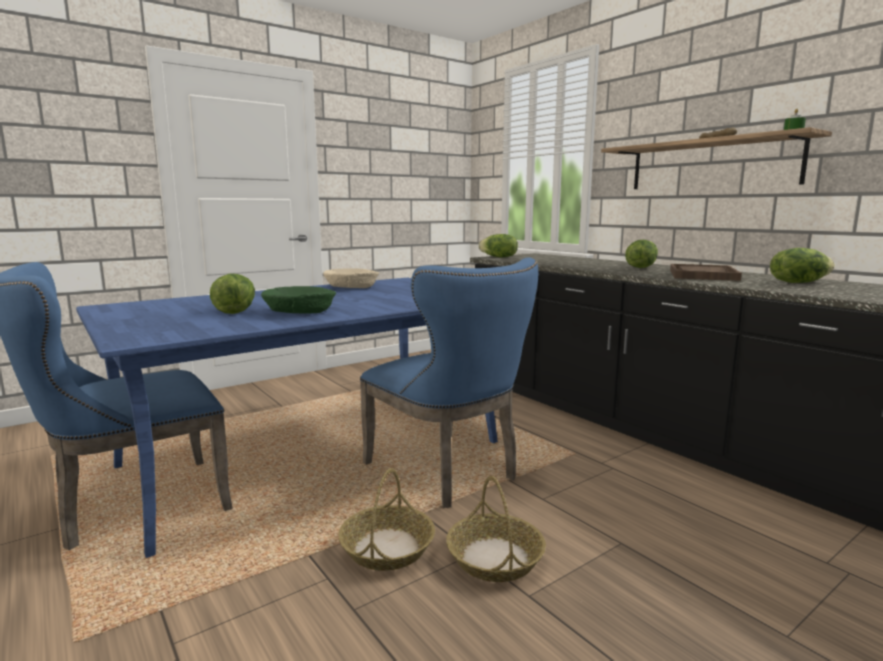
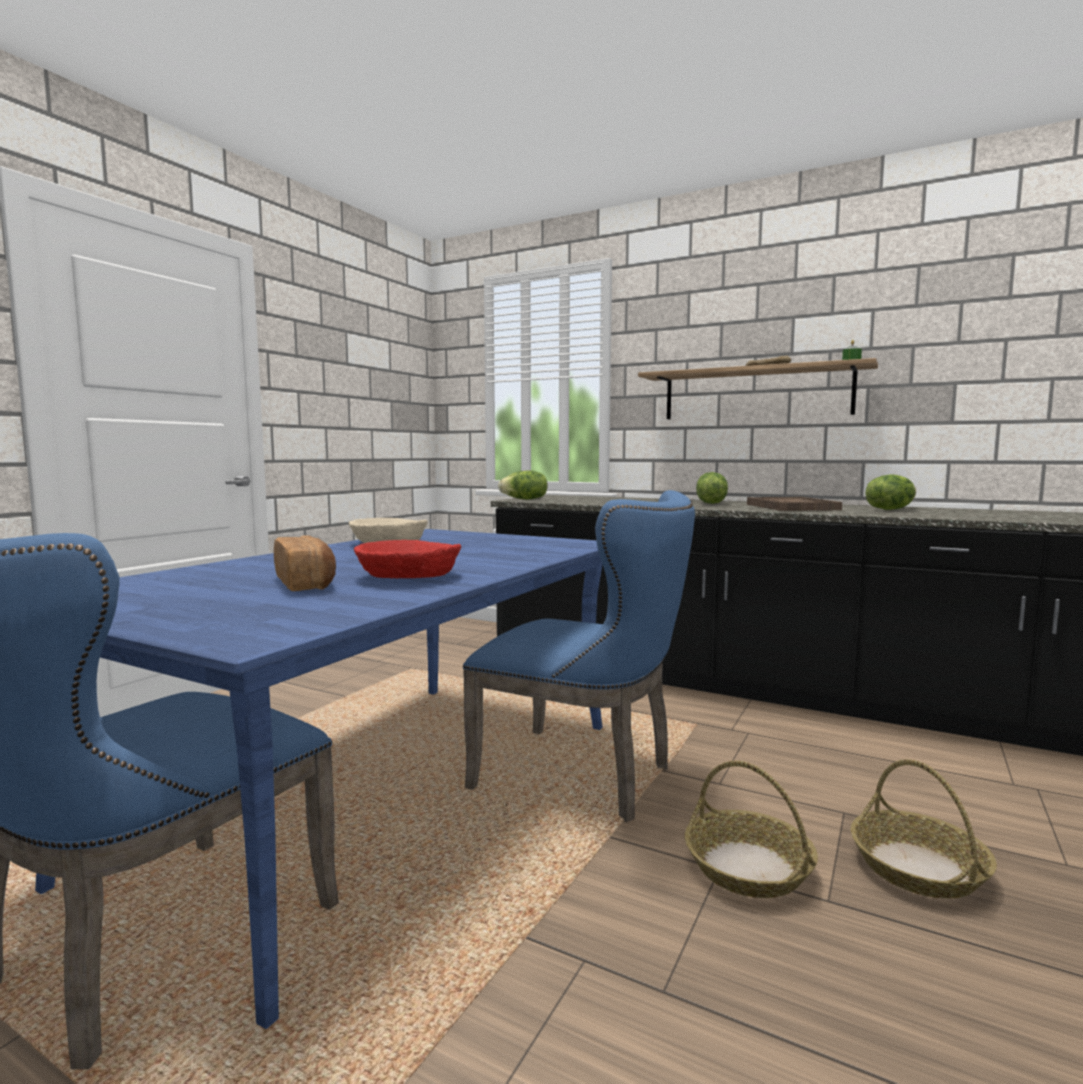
camera: 25 degrees left, 5 degrees down
lettuce [210,274,255,314] -> bread [274,535,336,591]
green bowl [261,286,336,314] -> red bowl [354,540,461,578]
basket [338,468,435,571] -> basket moved to [851,759,997,898]

